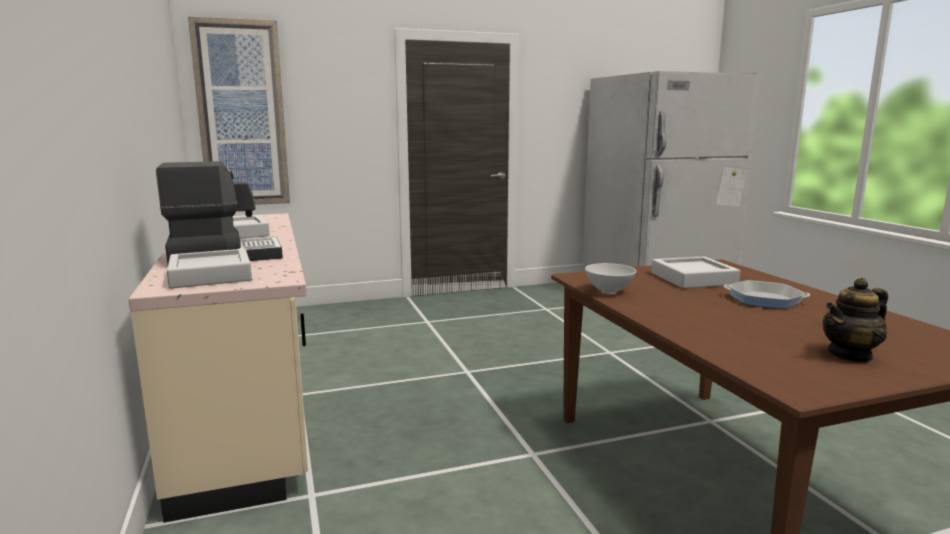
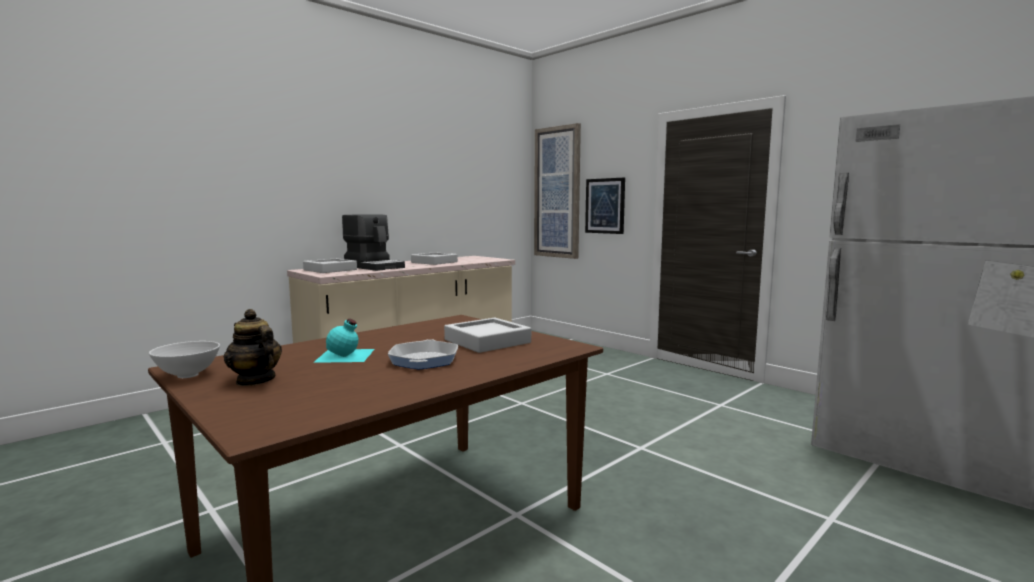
camera: 65 degrees right, 5 degrees down
white bowl [585,263,636,294] -> white bowl moved to [149,341,220,378]
none -> turquoise bottle [313,319,374,363]
none -> picture [585,178,625,234]

